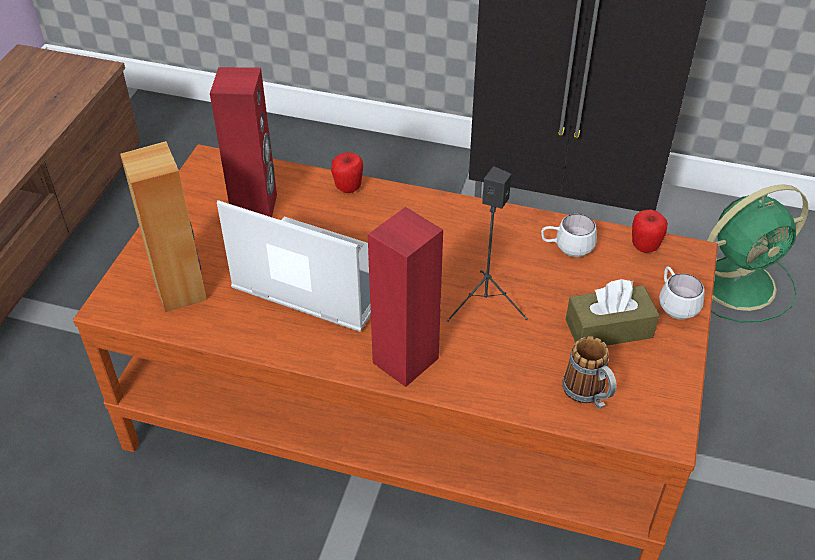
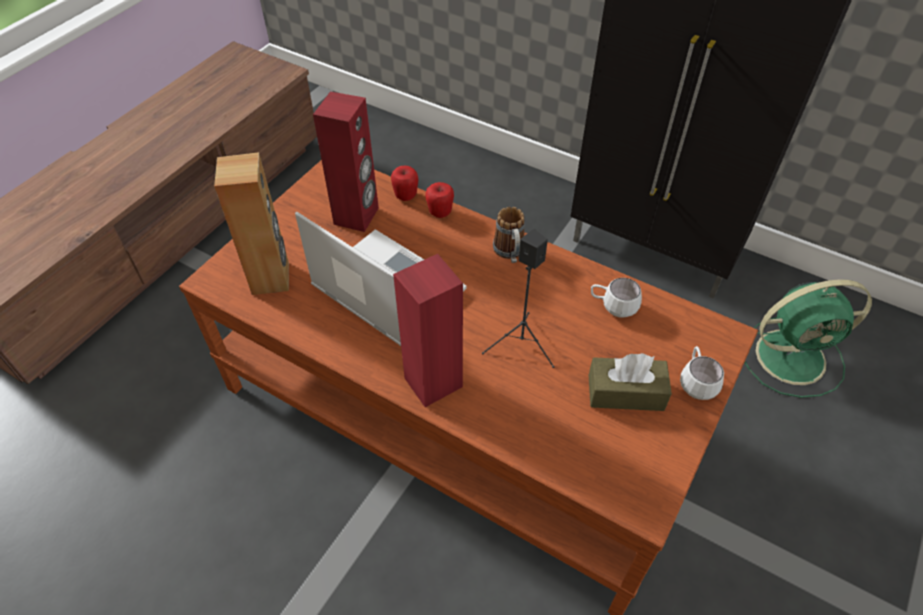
camera: 15 degrees right, 5 degrees up
mug [562,336,617,409] -> mug moved to [493,207,525,263]
apple [632,210,668,253] -> apple moved to [391,166,418,201]

